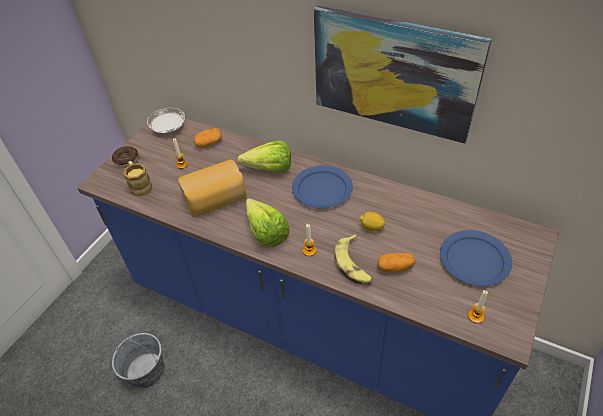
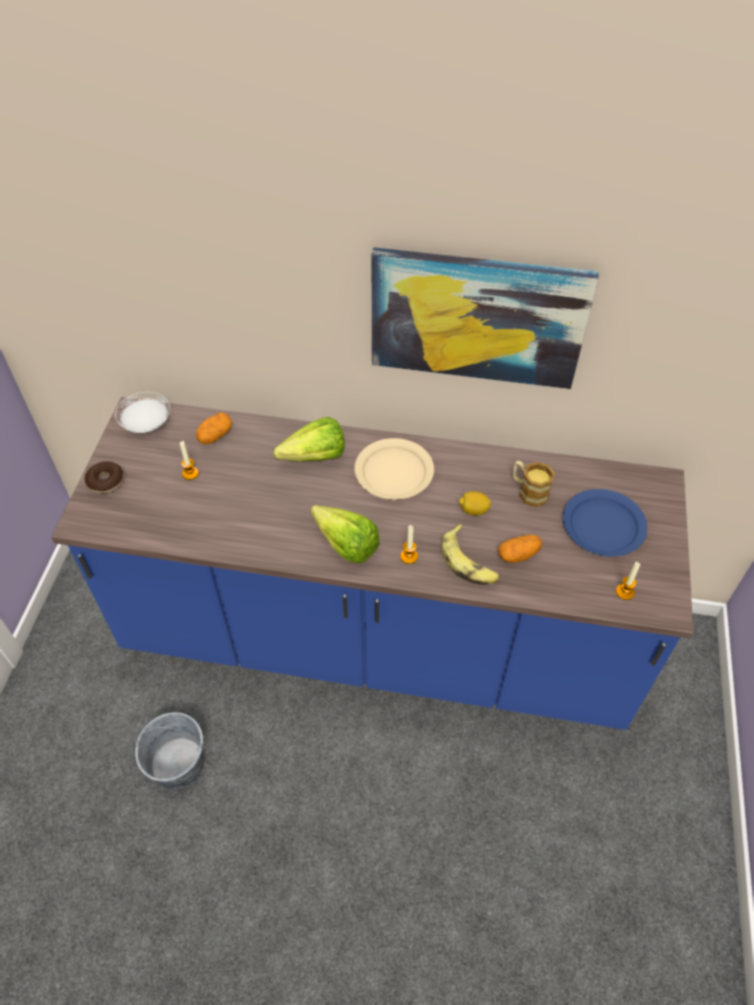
camera: 20 degrees left, 5 degrees up
mug [123,161,152,197] -> mug moved to [513,461,555,507]
bread [178,160,246,217] -> none
blue plate [292,165,353,209] -> beige plate [354,438,434,500]

